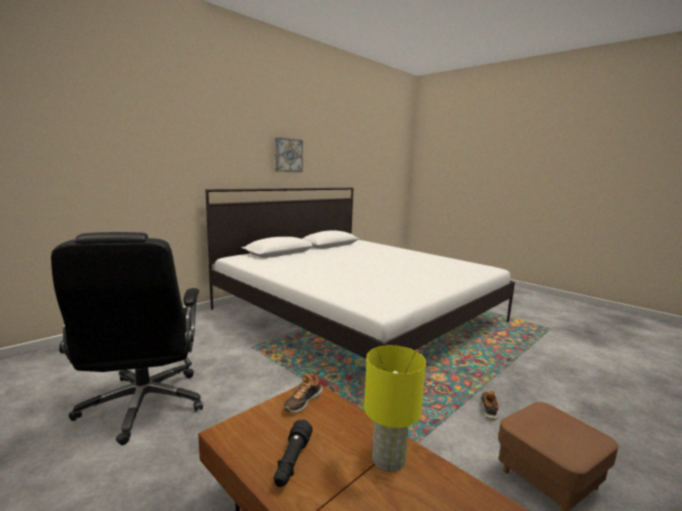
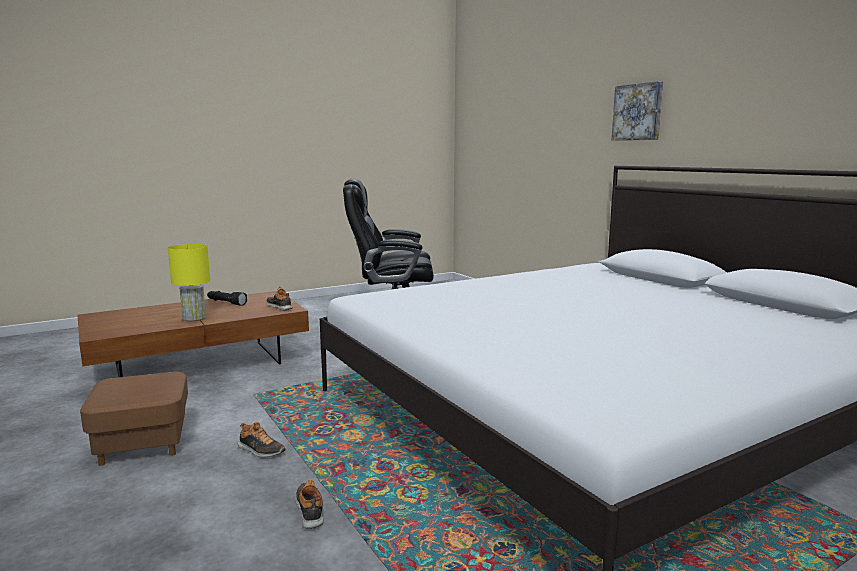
camera: 105 degrees right, 0 degrees up
picture [275,137,303,172] -> picture moved to [612,81,663,141]
none -> shoe [295,480,324,529]

